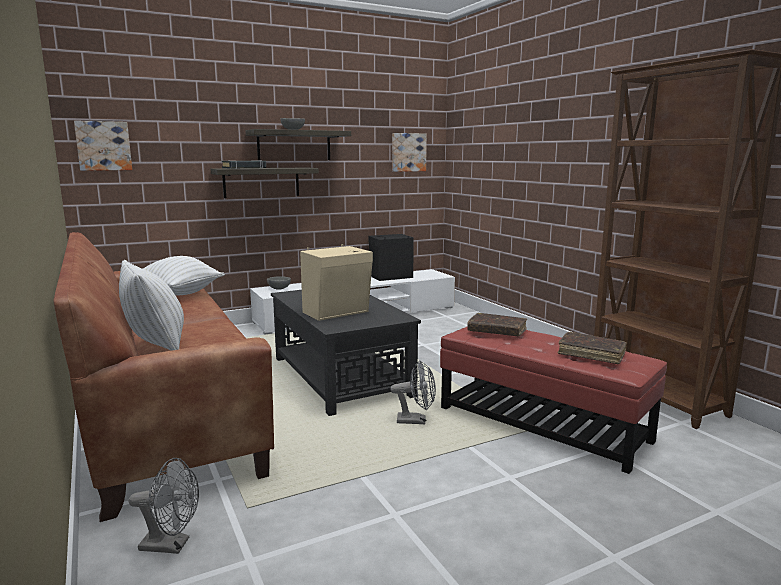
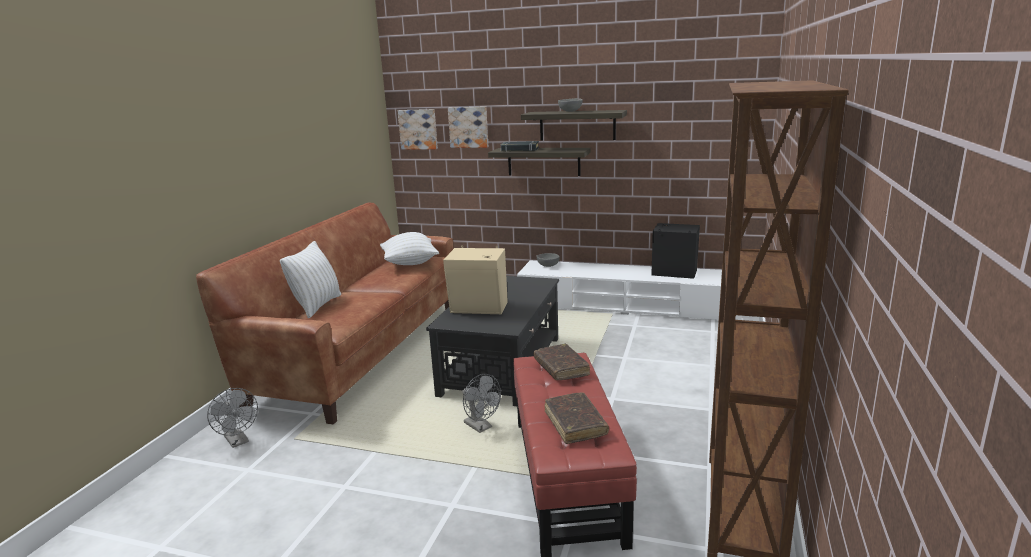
camera: 45 degrees right, 5 degrees up
picture [392,133,427,172] -> picture moved to [448,106,488,148]

